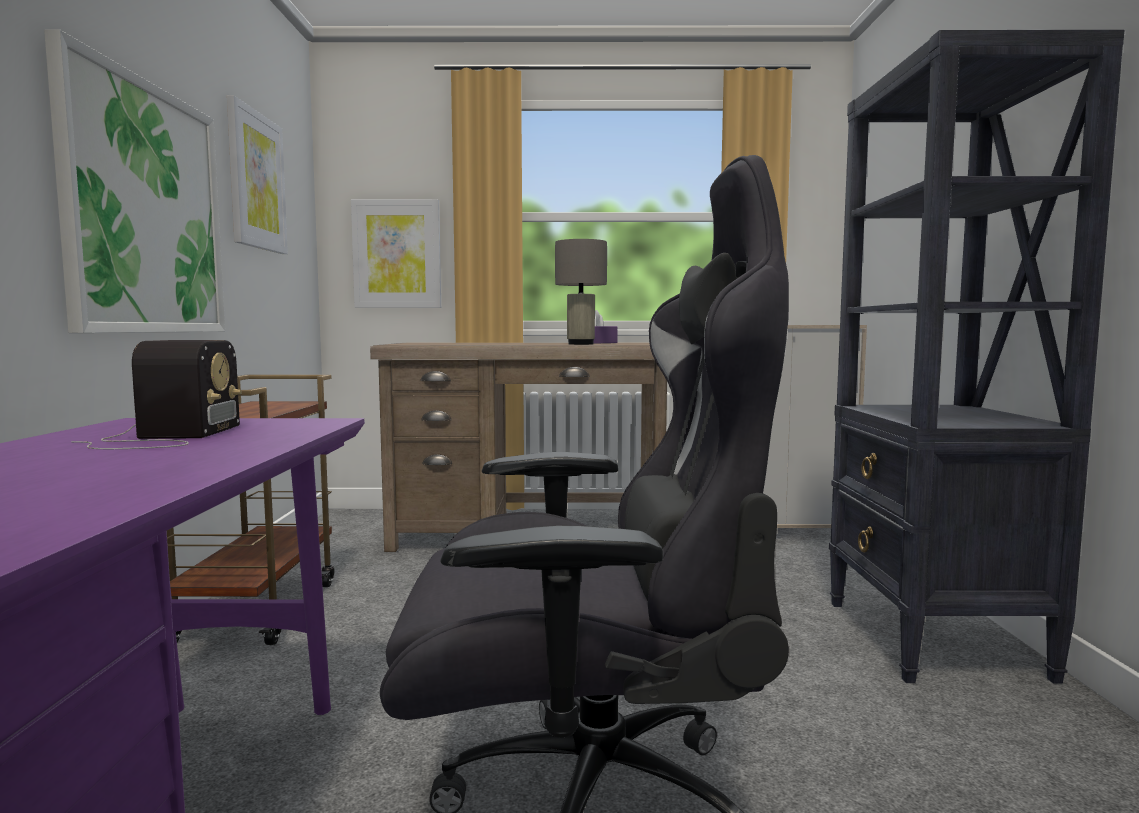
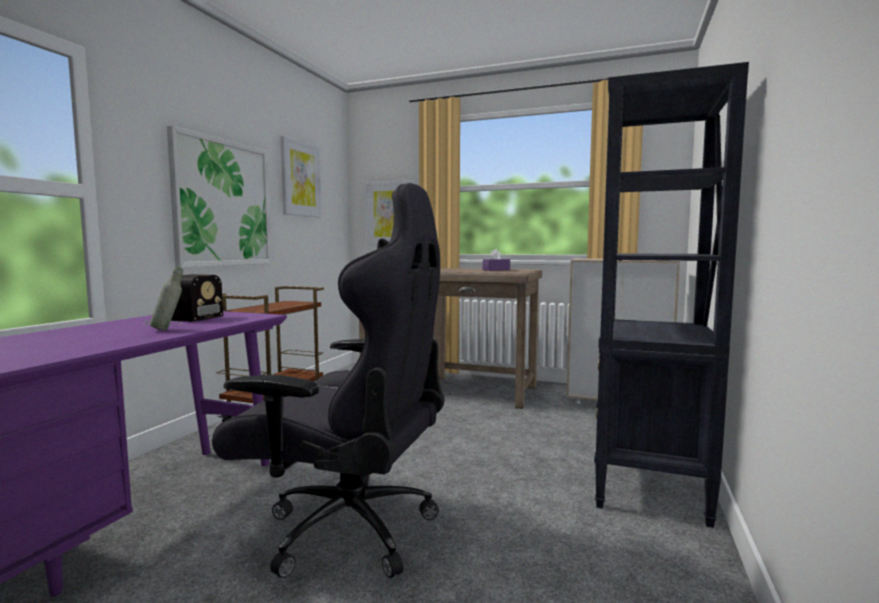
camera: 20 degrees right, 0 degrees up
grey table lamp [555,239,607,345] -> none
none -> grey bottle [150,267,183,330]

